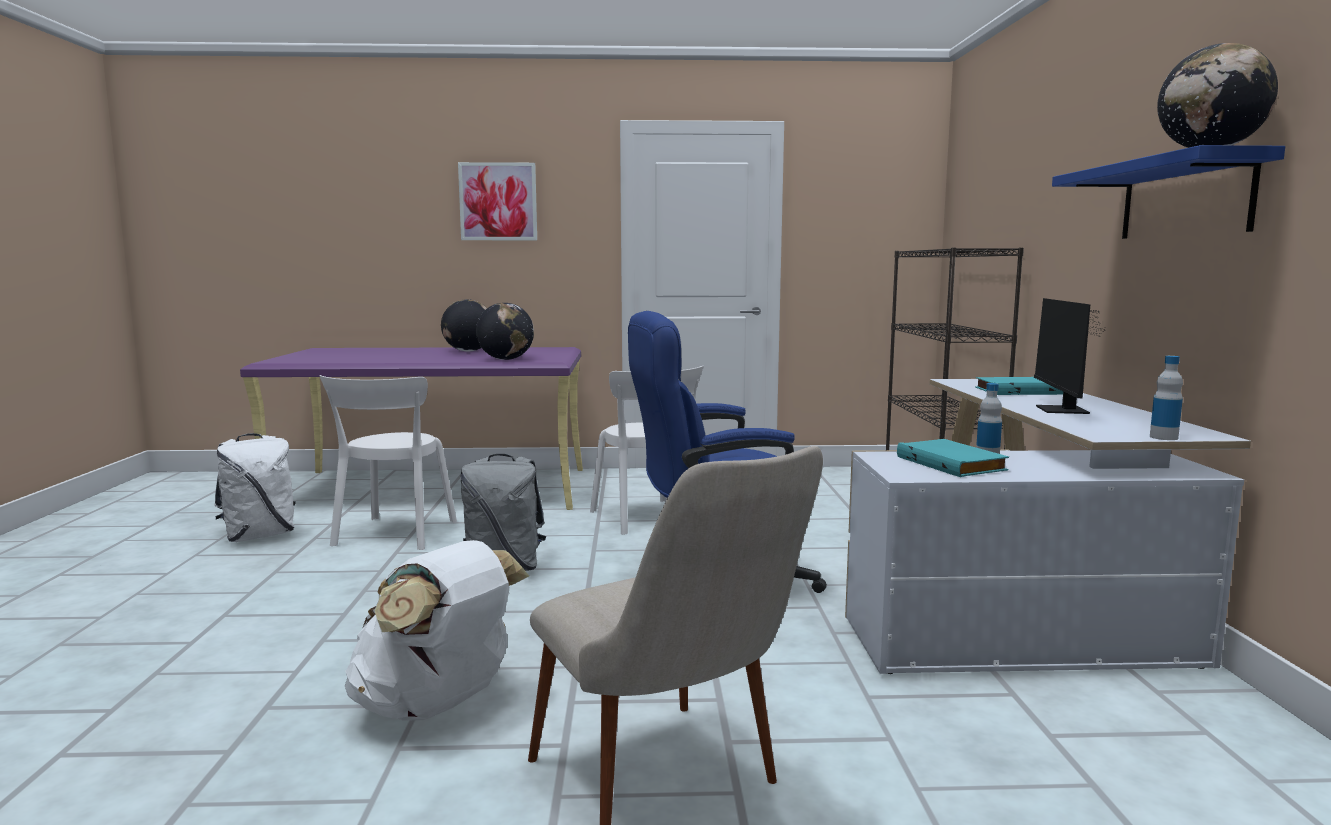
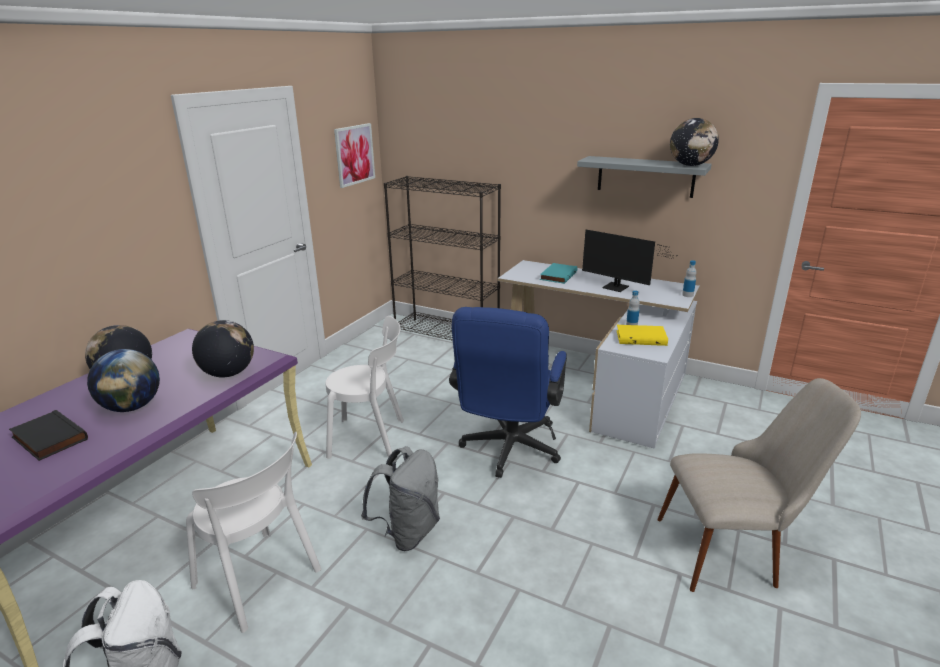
camera: 60 degrees left, 15 degrees up
white backpack [345,540,529,720] -> none
picture [458,162,537,240] -> picture moved to [334,123,375,188]
turquoise book [897,439,1009,477] -> yellow book [616,325,668,346]
blue shelf [1052,145,1285,239] -> grey shelf [577,156,711,198]
none -> black book [9,410,88,461]
none -> globe [87,349,160,412]

